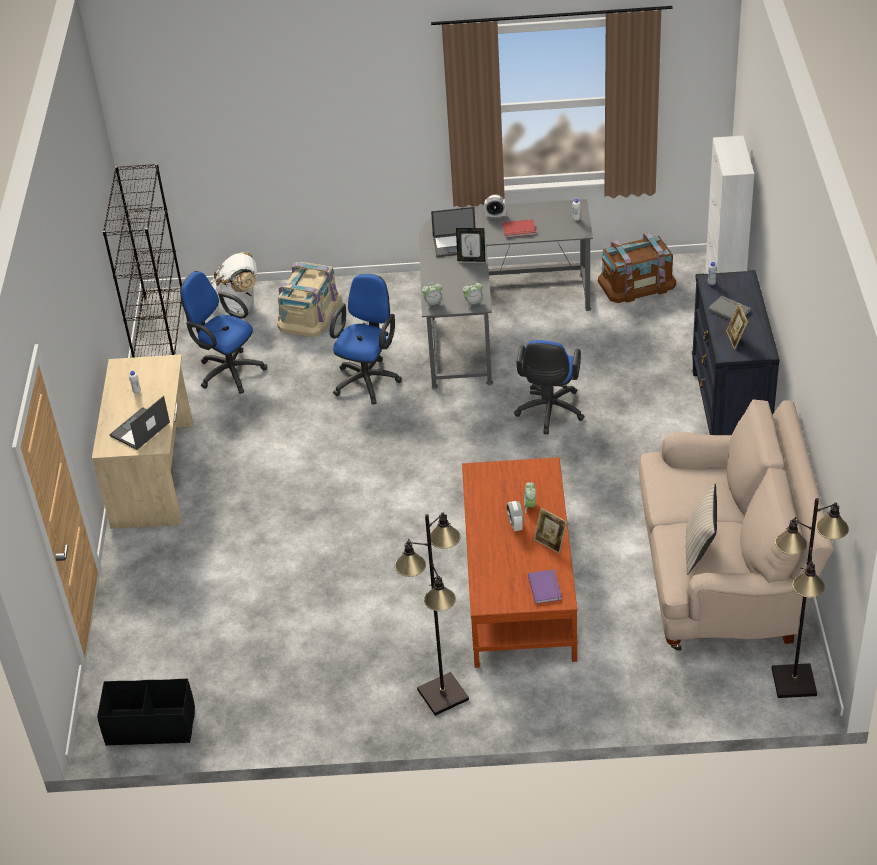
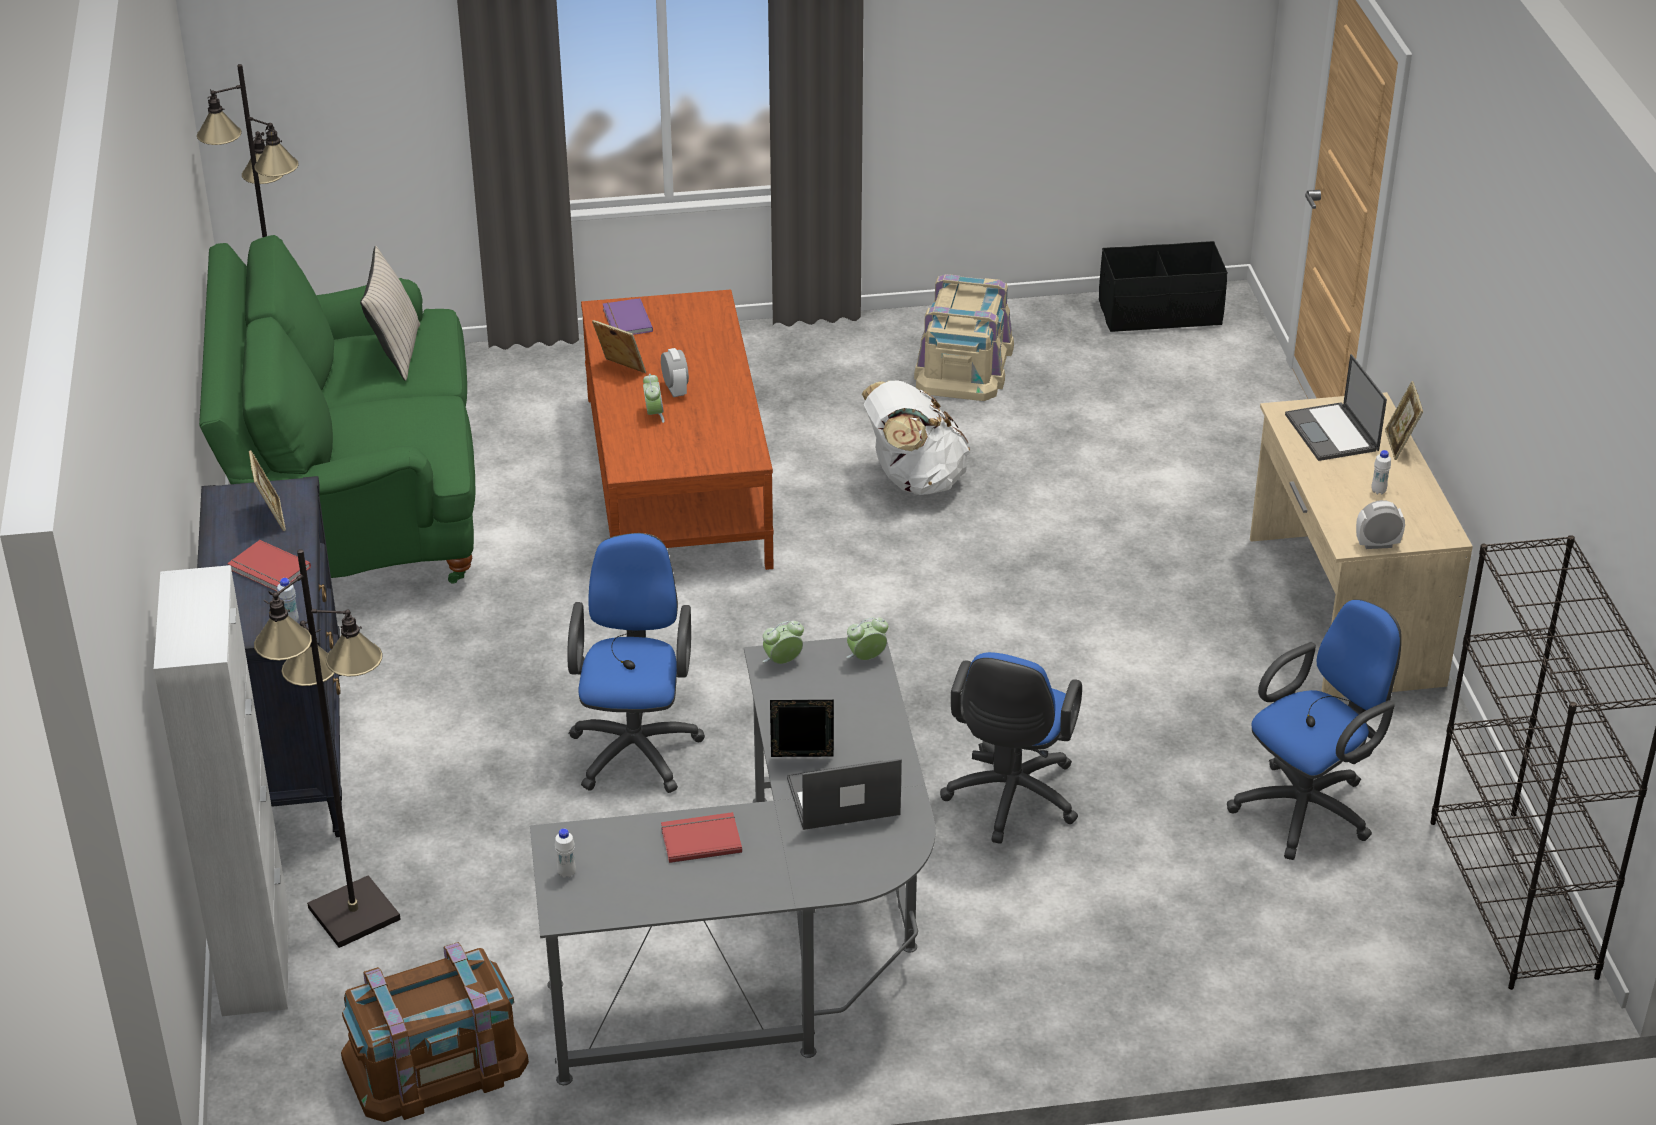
camera: 170 degrees right, 5 degrees down
laptop [109,396,170,450] -> laptop turned 135 degrees clockwise [1285,354,1387,461]
blue office chair [180,271,267,394] -> blue office chair turned 60 degrees counterclockwise [1227,600,1402,860]
white backpack [210,252,257,315] -> white backpack moved to [862,380,970,495]
beige storage box [277,262,342,337] -> beige storage box moved to [914,274,1014,401]
black floor lamp [395,512,469,716] -> black floor lamp moved to [254,549,401,948]
alarm clock [484,195,506,218] -> alarm clock moved to [1356,500,1405,549]
beige sofa [639,400,834,651] -> green sofa [199,235,475,584]
grey book [708,296,751,320] -> red book [227,540,311,591]
none -> picture frame [1385,381,1423,460]

